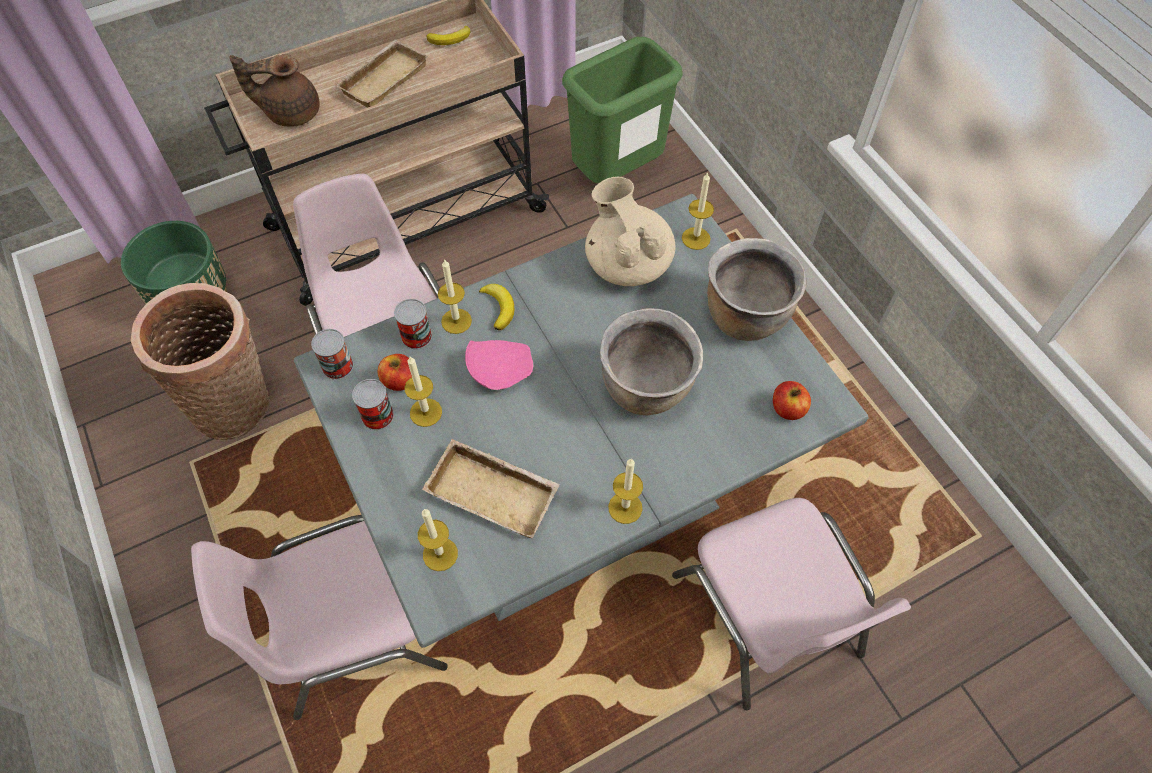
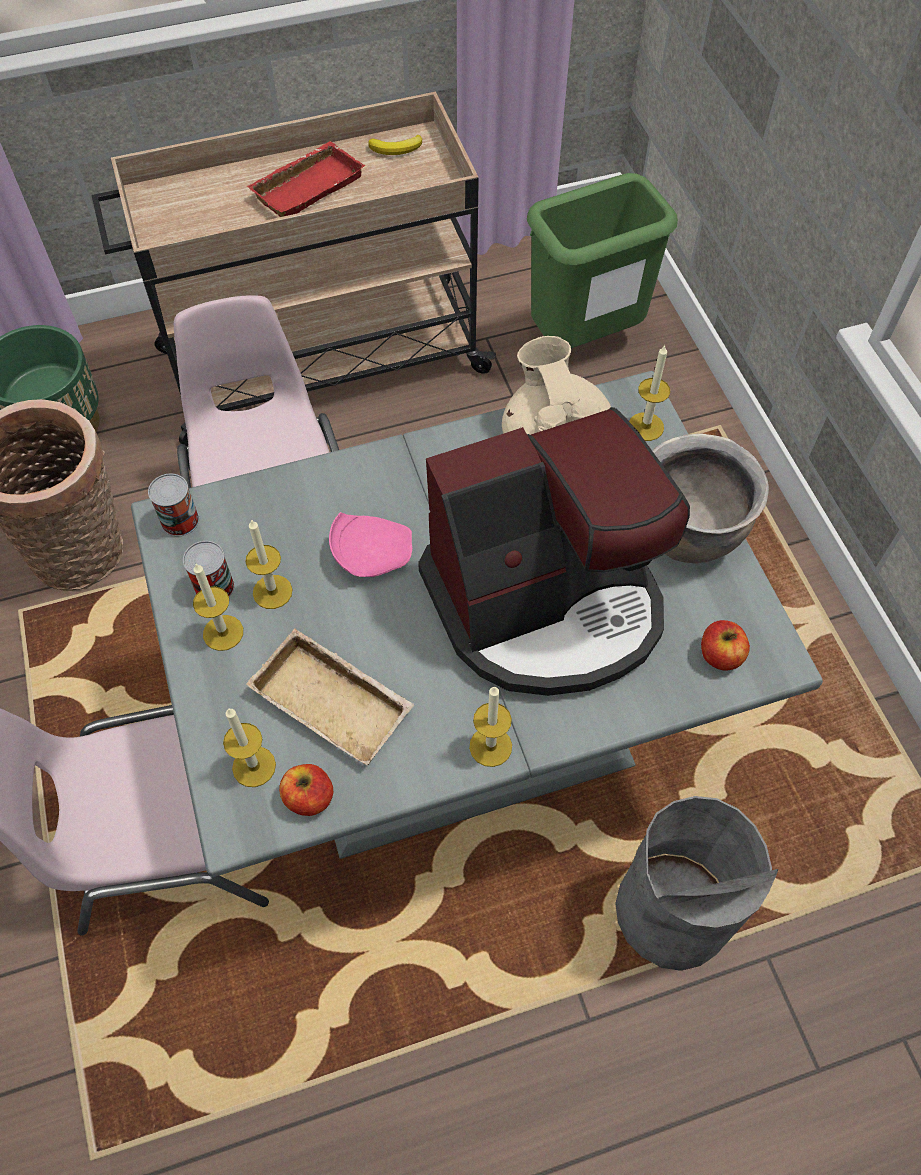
camera: 10 degrees right, 0 degrees up
brown teapot [229,54,320,127] -> none
beige tray [334,40,429,108] -> red tray [247,141,365,217]
apple [377,354,412,391] -> apple moved to [279,764,333,816]
can [394,299,432,349] -> none
candle [438,259,472,334] -> candle moved to [193,564,243,651]
banana [479,284,515,330] -> none
brown cooking pot [600,308,703,415] -> coffee machine [418,407,690,696]
pink chair [672,498,911,710] -> grey trash can [615,796,778,971]

